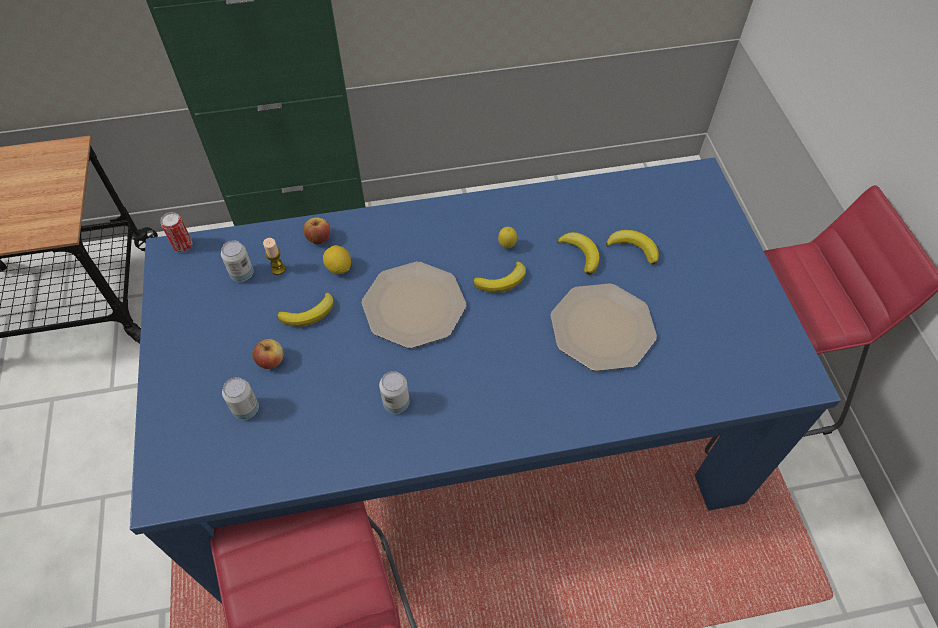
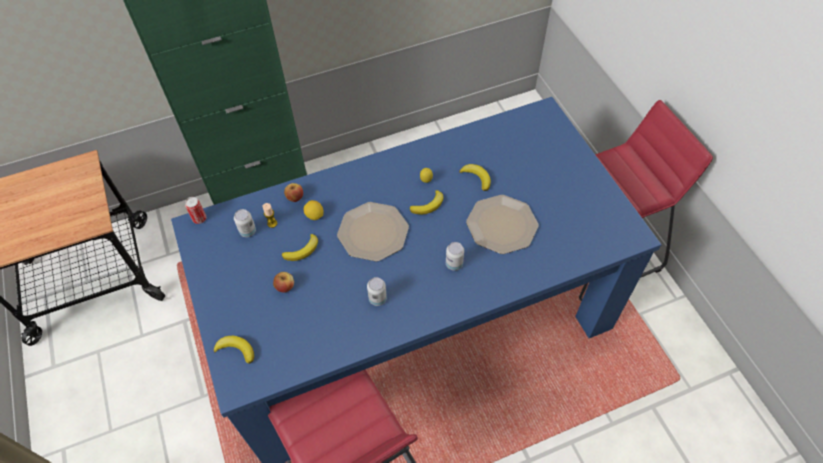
camera: 10 degrees left, 0 degrees up
can [222,377,259,420] -> can moved to [446,242,464,271]
banana [606,230,659,265] -> banana moved to [214,336,254,364]

